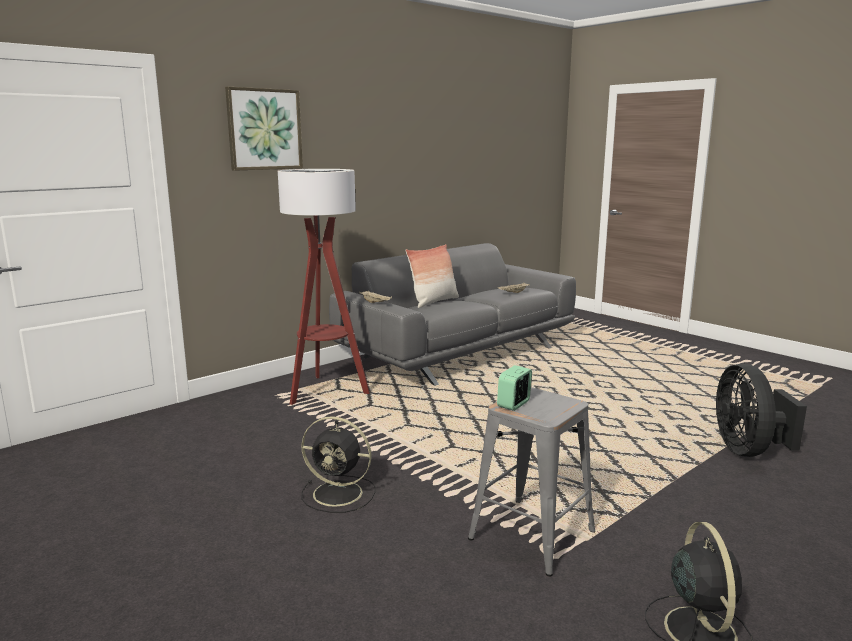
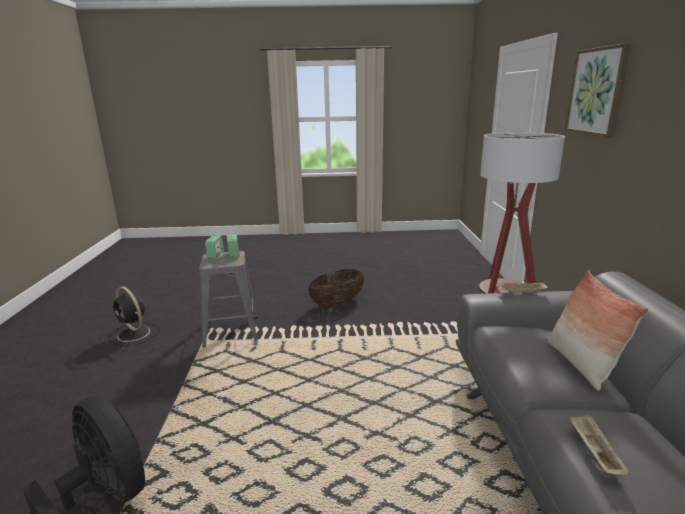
camera: 130 degrees right, 5 degrees up
black fan [301,416,376,513] -> basket [308,269,364,307]
none -> alarm clock [205,236,224,260]

